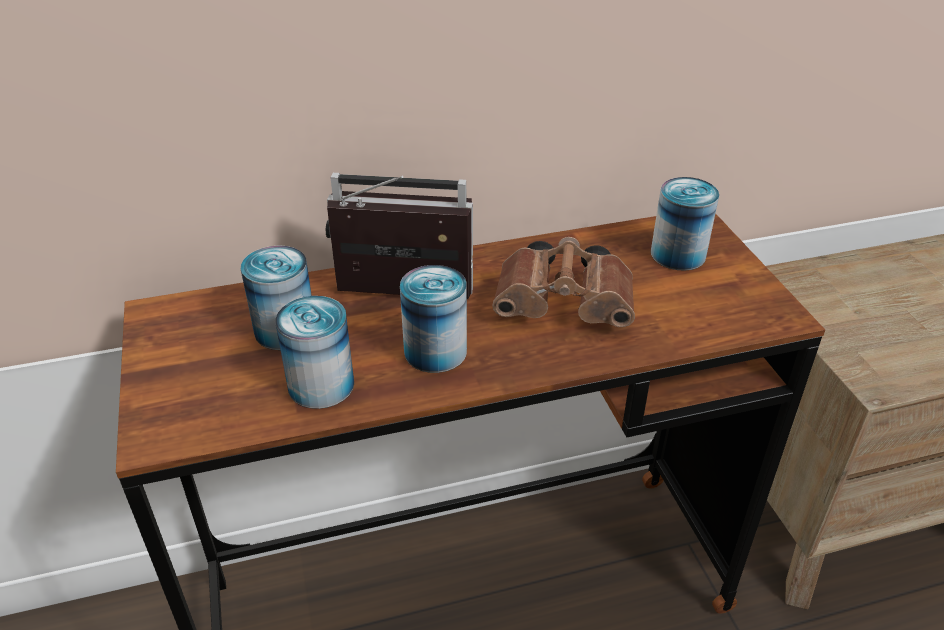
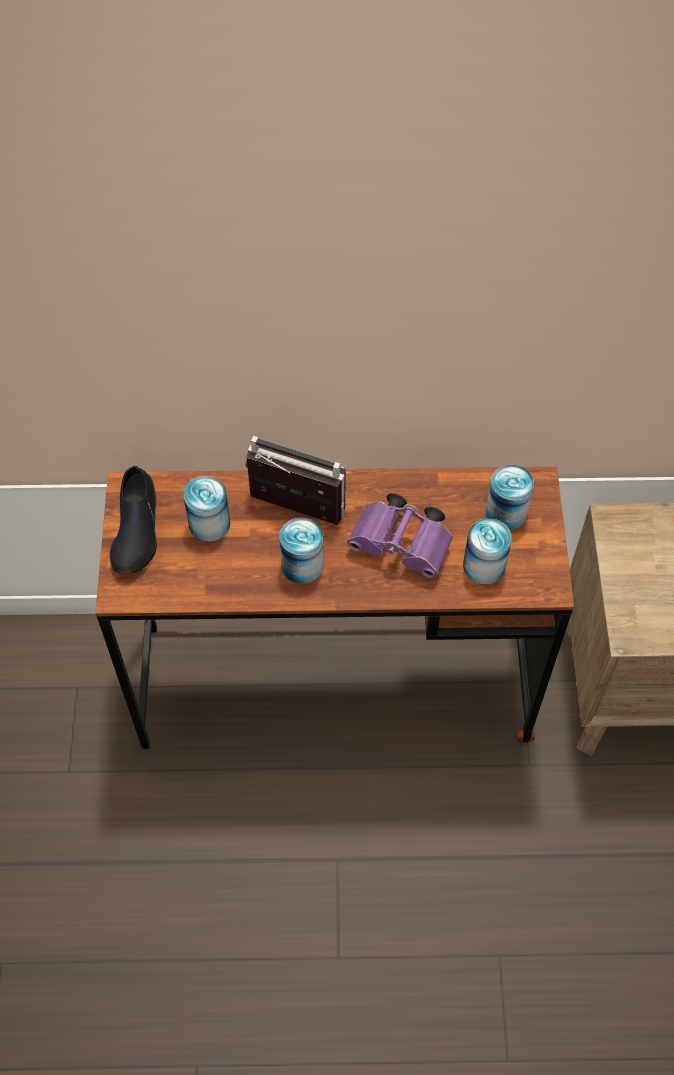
camera: 15 degrees right, 20 degrees up
can [275,296,354,409] -> can moved to [463,518,512,584]
brown binoculars [492,237,635,327] -> purple binoculars [347,493,453,578]
none -> black shoe [110,466,157,573]

